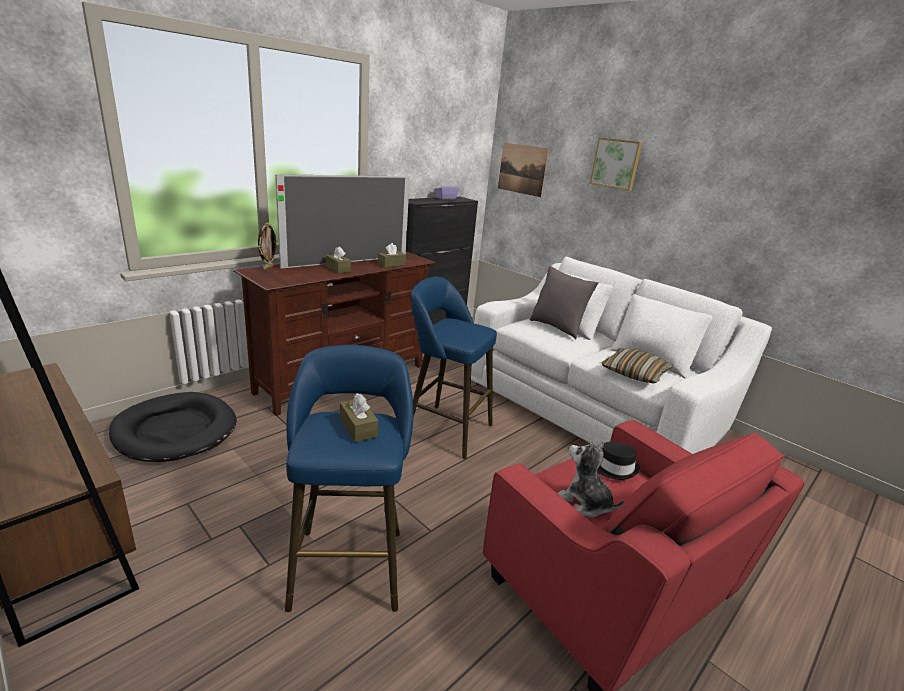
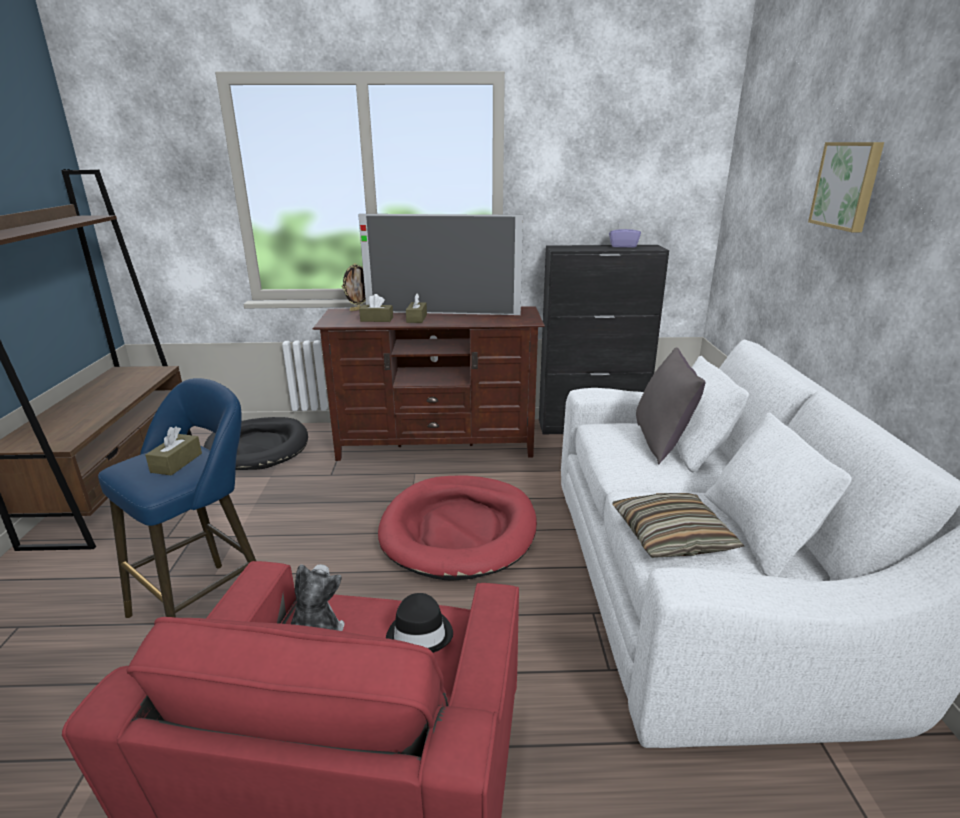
camera: 45 degrees right, 0 degrees up
brown tissue box [378,243,406,267] -> brown tissue box moved to [359,294,393,322]
blue stool [411,277,497,459] -> red dog bed [378,475,537,580]
picture [498,143,549,197] -> none

